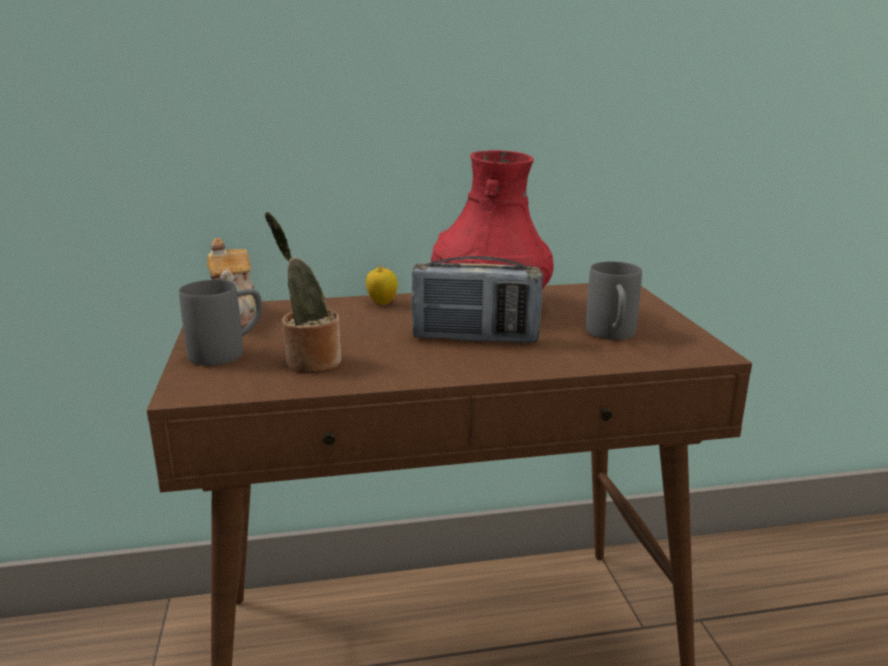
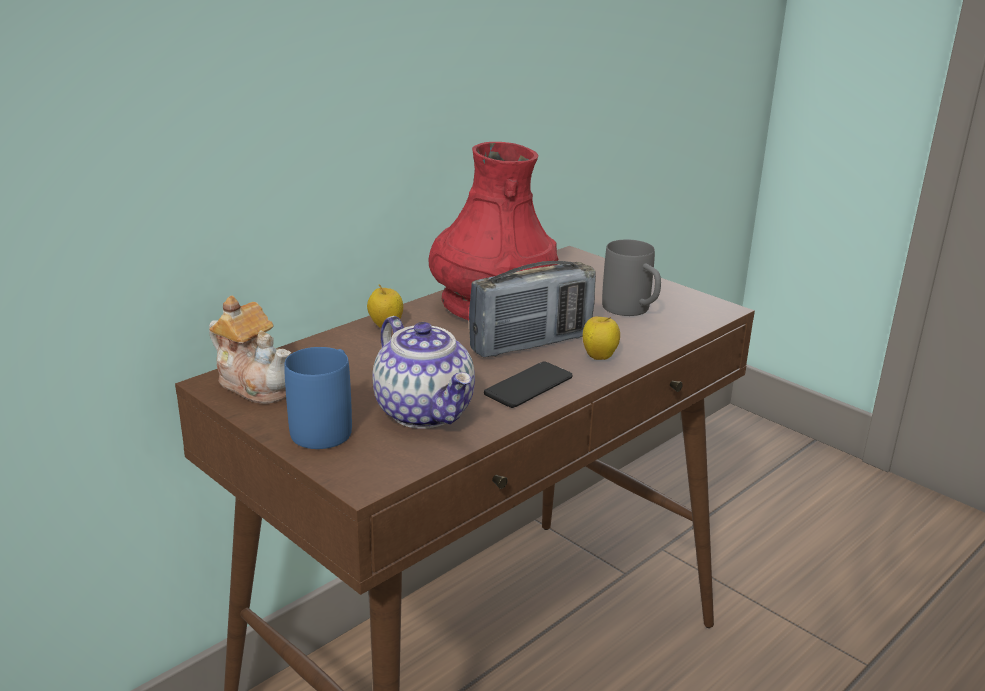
camera: 35 degrees left, 5 degrees up
grey mug [179,280,262,366] -> blue mug [284,347,352,449]
potted plant [265,212,341,373] -> teapot [372,316,475,429]
none -> phone [484,361,572,408]
none -> apple [583,316,620,360]

